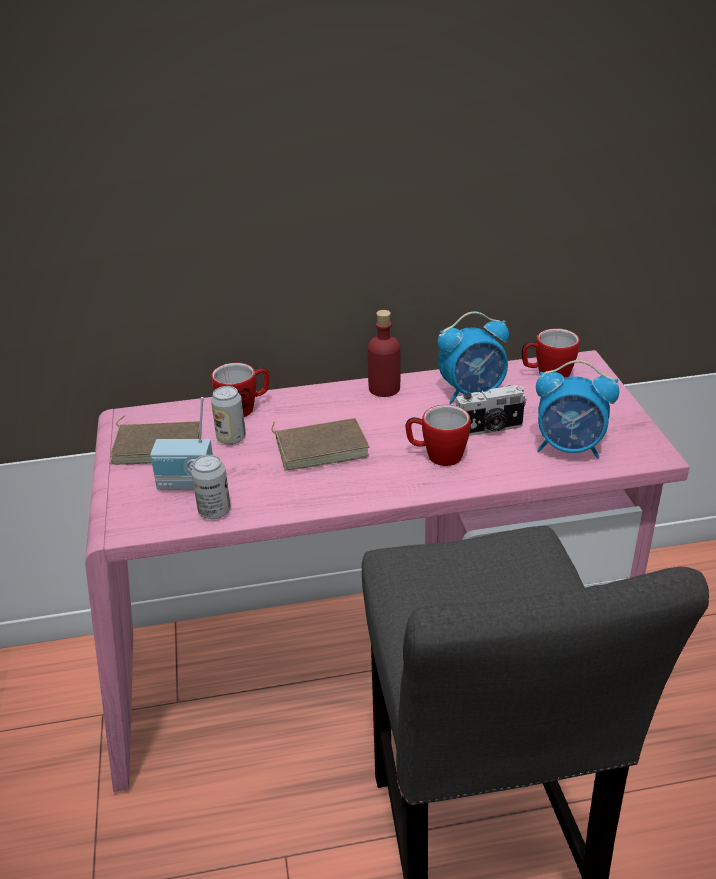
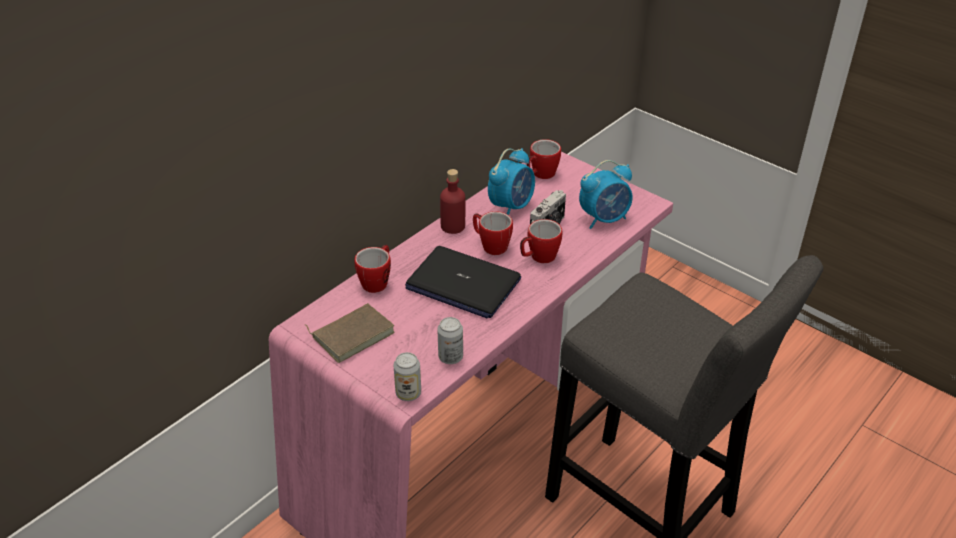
camera: 40 degrees left, 5 degrees up
radio [150,397,213,490] -> none
can [211,386,246,445] -> can moved to [394,352,421,401]
brown book [271,418,369,471] -> laptop [405,246,521,319]
none -> mug [473,211,513,255]

